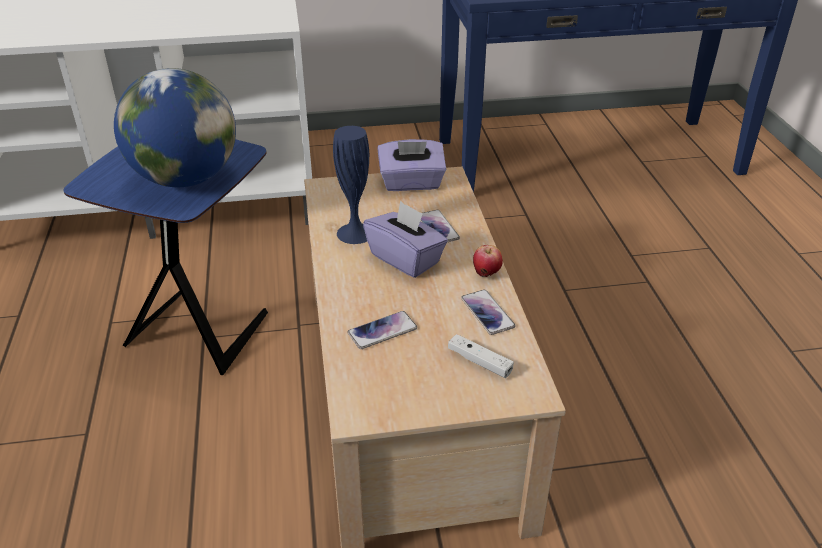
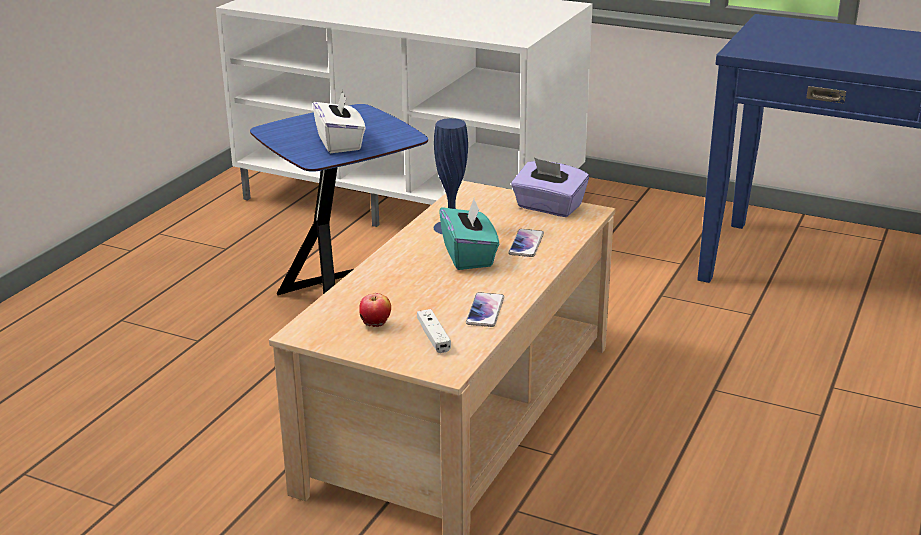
camera: 35 degrees right, 10 degrees down
globe [114,68,236,187] -> white tissue box [313,90,366,153]
phone [347,311,417,349] -> none
purple tissue box [363,201,448,278] -> turquoise tissue box [439,197,499,270]
apple [473,245,503,277] -> apple moved to [359,293,391,327]

